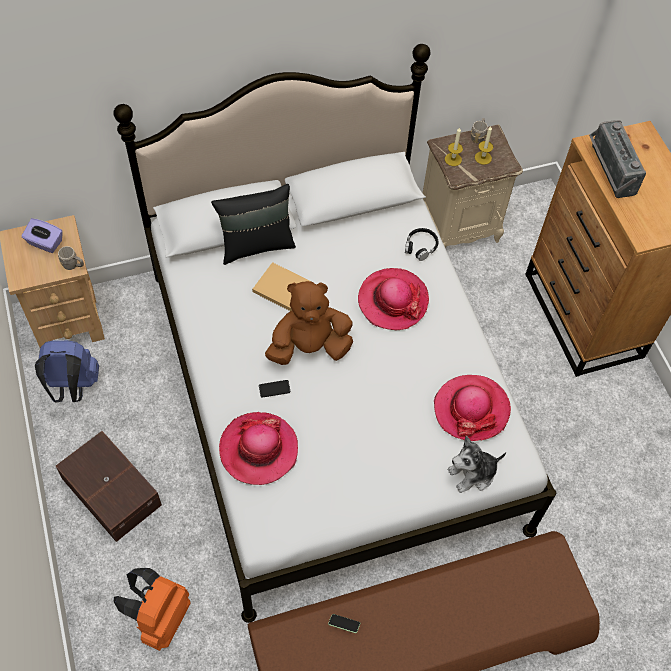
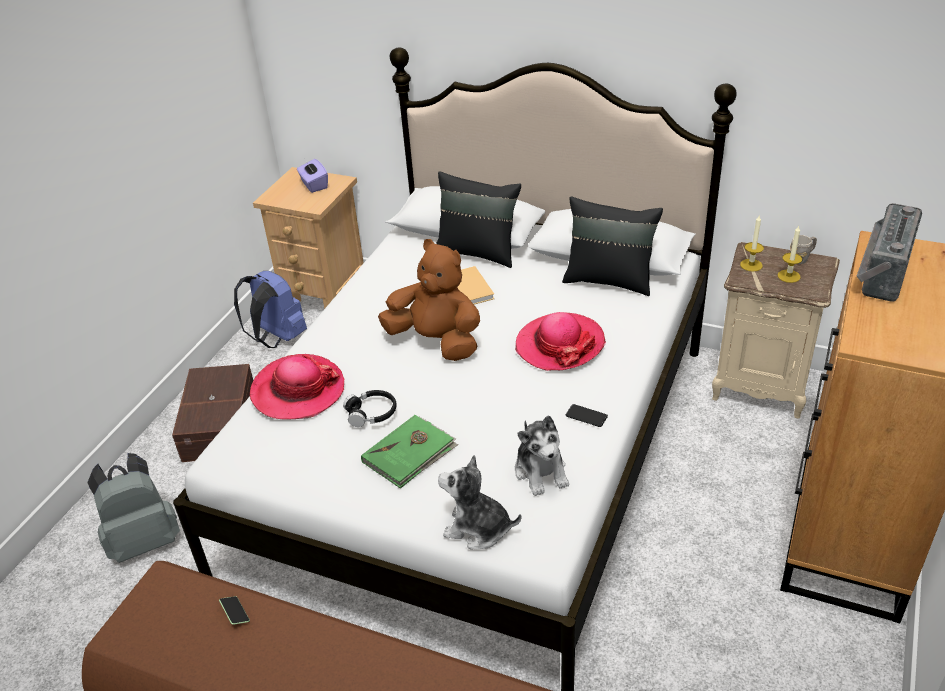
camera: 45 degrees right, 20 degrees down
grey mug [58,246,84,270] -> none
orange backpack [114,568,191,651] -> grey backpack [87,453,180,563]
phone [259,380,290,398] -> phone moved to [566,404,608,427]
black headphones [405,228,439,261] -> black headphones moved to [343,390,397,427]
hat [434,375,511,441] -> plush toy [515,415,569,496]
none -> green book [361,415,458,489]
none -> black pillow [562,197,663,296]

